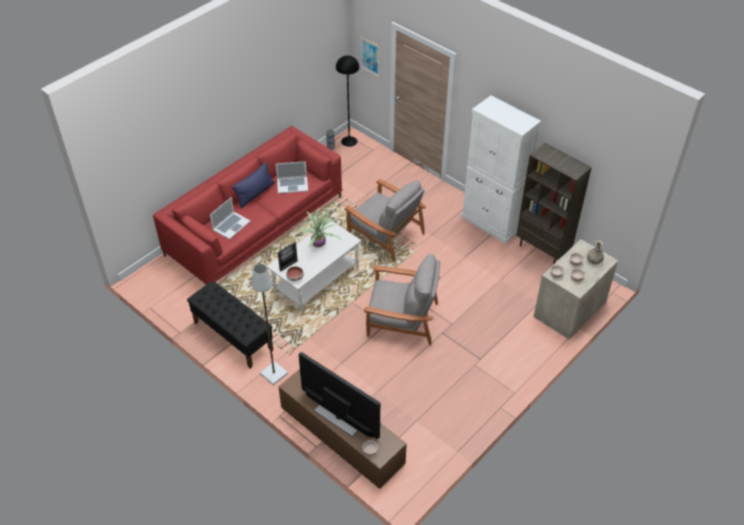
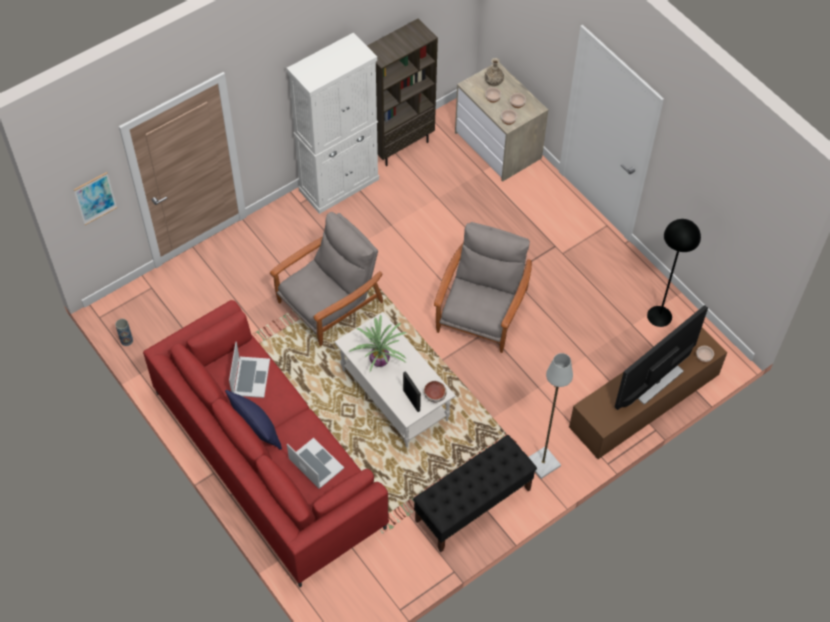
camera: 80 degrees left, 10 degrees up
black floor lamp [336,55,359,147] -> black floor lamp moved to [647,219,701,327]

